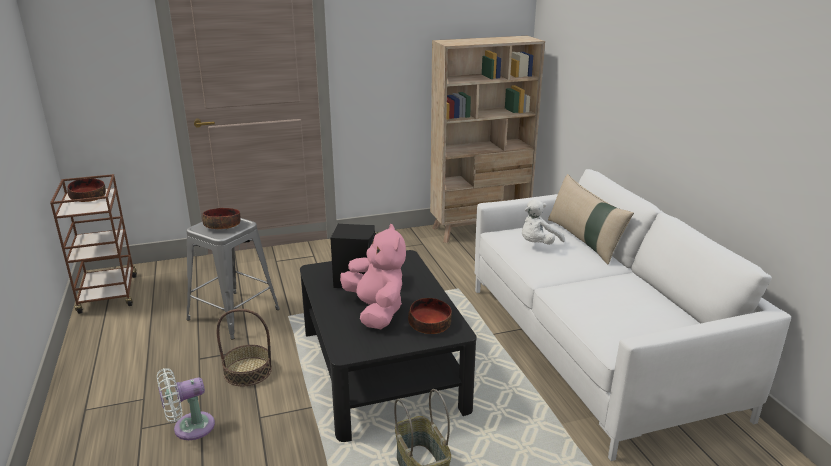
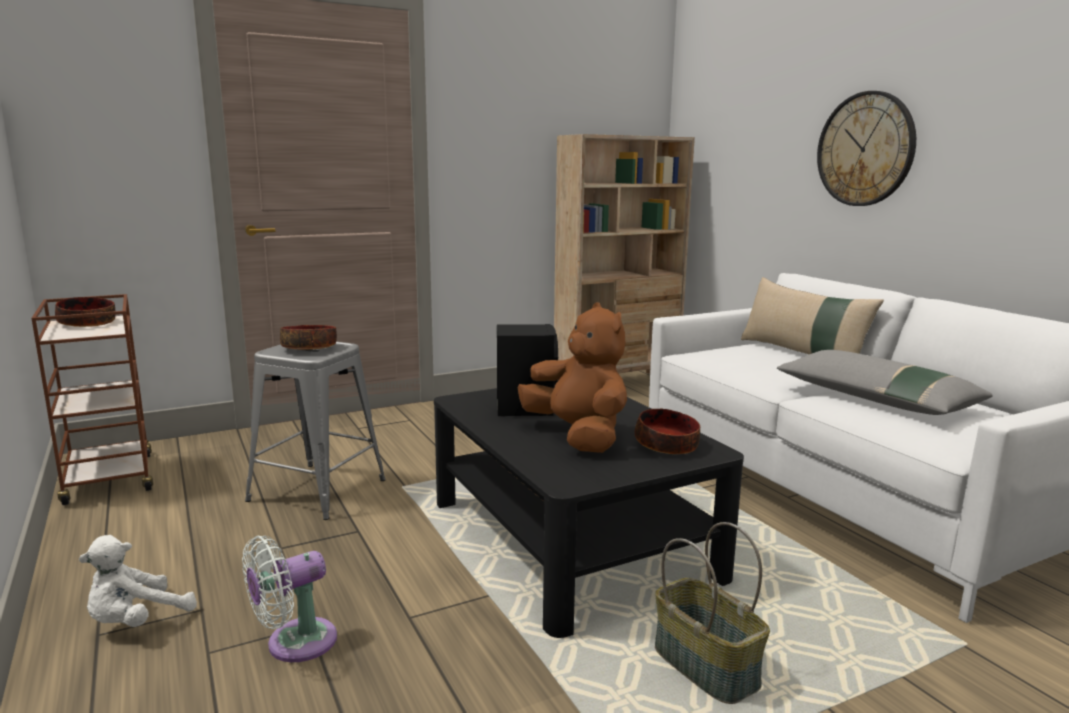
camera: 10 degrees left, 10 degrees down
basket [217,309,272,386] -> none
pink plush toy [340,224,406,329] -> brown plush toy [517,302,627,453]
white plush toy [522,199,565,245] -> white plush toy moved to [79,535,197,627]
none -> grey pillow [777,350,993,415]
none -> wall clock [817,91,916,206]

